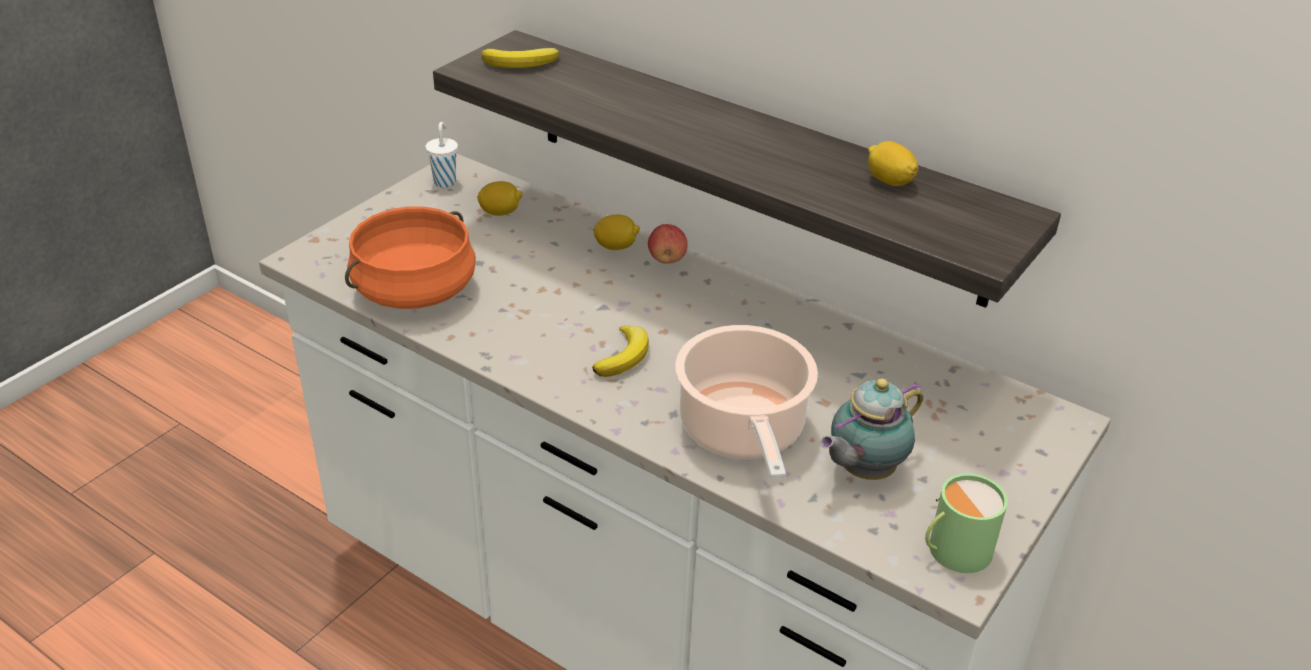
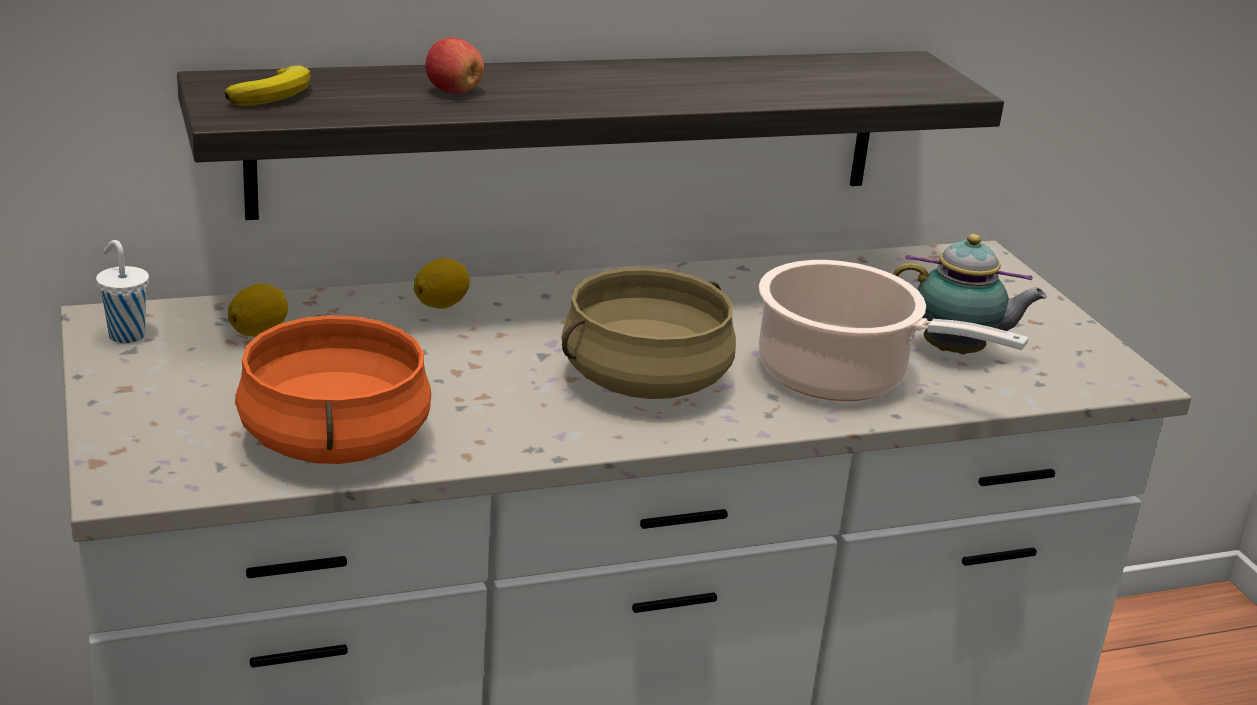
camera: 55 degrees left, 10 degrees down
banana [592,326,649,377] -> beige cooking pot [561,267,736,399]
apple [648,224,688,264] -> apple moved to [425,37,484,93]
teapot [820,378,923,480] -> teapot turned 75 degrees counterclockwise [893,234,1047,354]
lemon [868,141,918,186] -> none
green mug [925,473,1008,573] -> none

